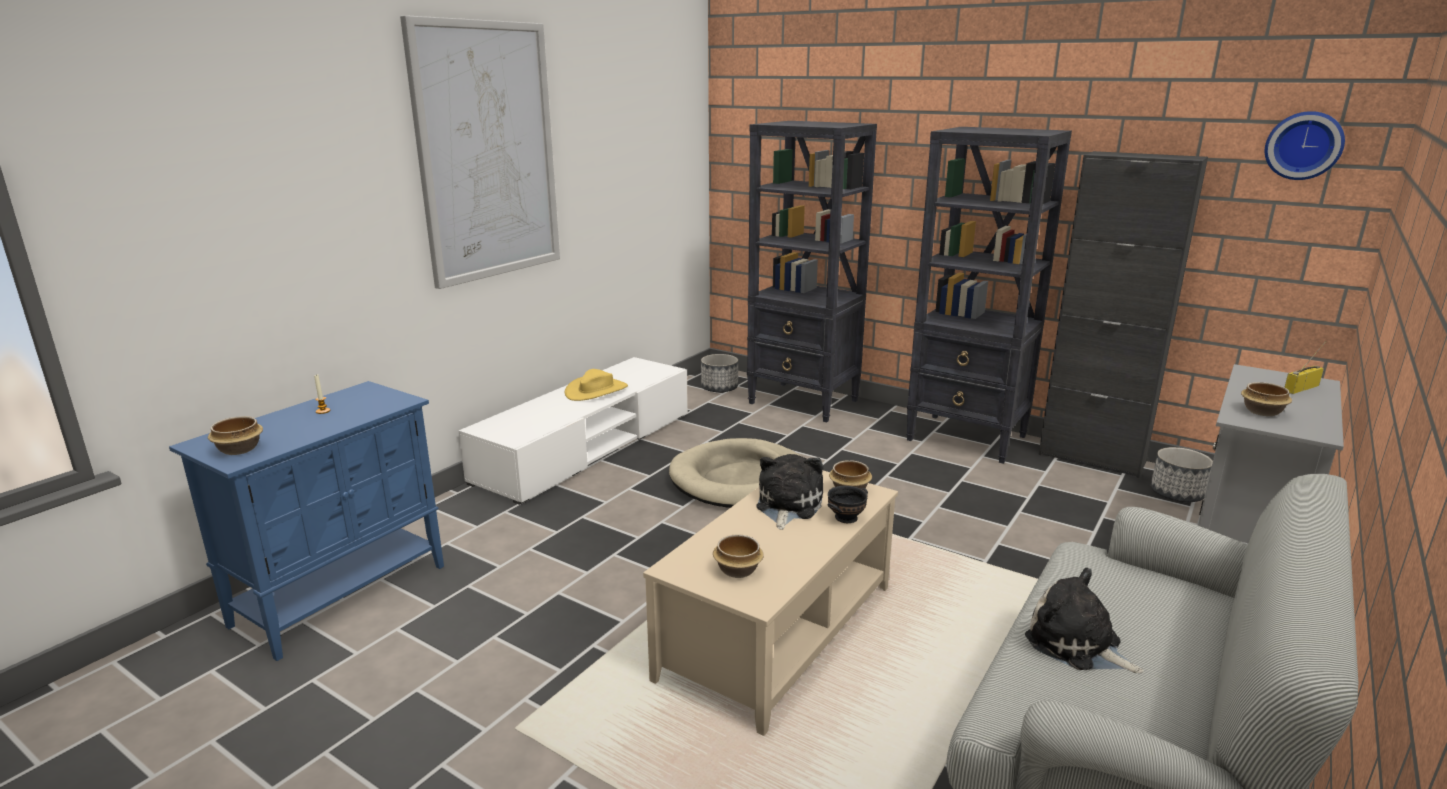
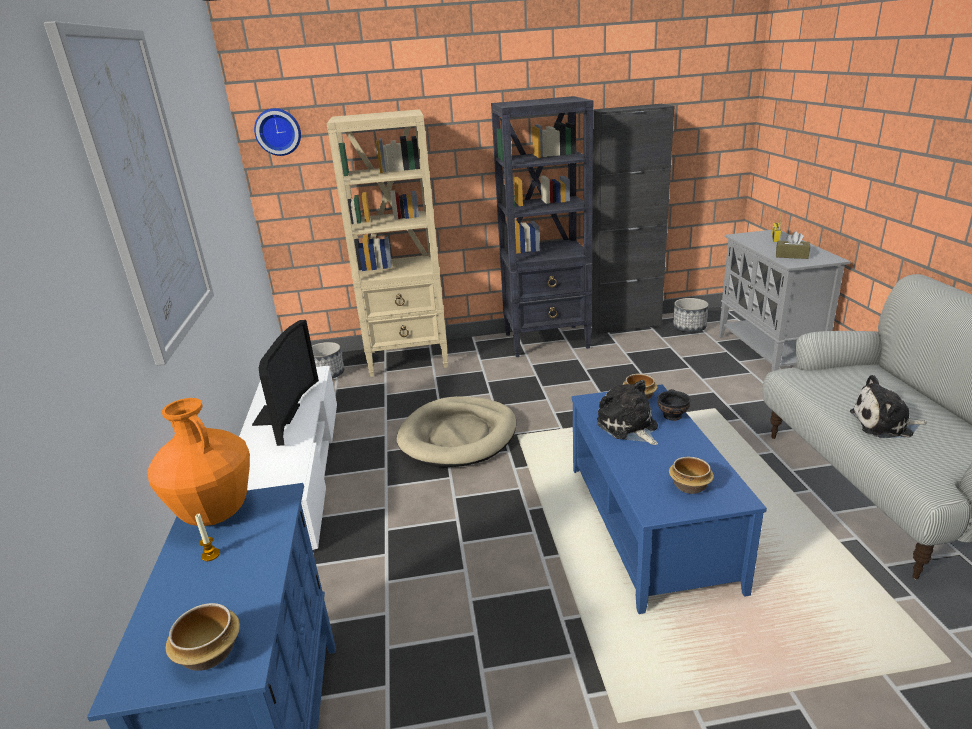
camera: 40 degrees left, 5 degrees up
yellow hat [565,369,628,401] -> television [252,320,319,446]
beige coffee table [643,471,898,736] -> blue coffee table [571,384,767,614]
black bookcase [747,121,877,422] -> beige bookcase [327,109,448,377]
bowl [1241,382,1292,416] -> brown tissue box [776,231,810,259]
wall clock [1265,111,1345,180] -> wall clock moved to [254,108,301,156]
none -> orange vase [147,398,250,526]

